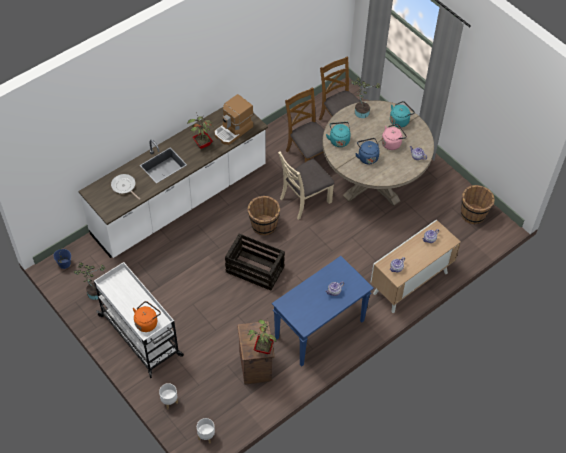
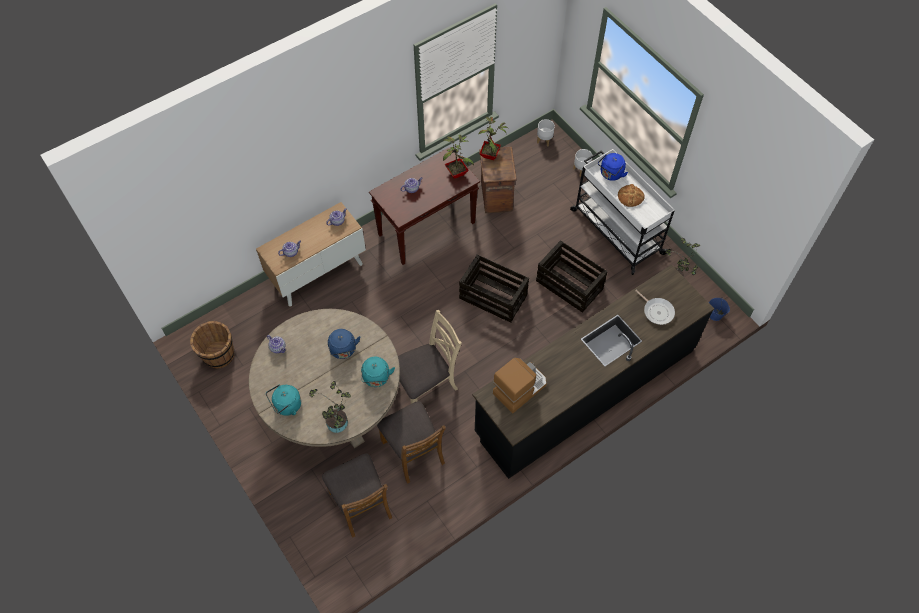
camera: 175 degrees left, 5 degrees up
white counter [78,107,268,258] -> black counter [472,265,714,479]
orange kettle [133,301,161,332] -> blue kettle [598,153,628,181]
potted plant [187,112,213,149] -> potted plant moved to [443,135,474,179]
brown bucket [247,196,280,235] -> none
blue console table [272,256,373,367] -> brown console table [369,147,480,265]
pink kettle [382,124,407,150] -> none
none -> crate [536,240,608,313]
none -> bread [618,184,645,207]

